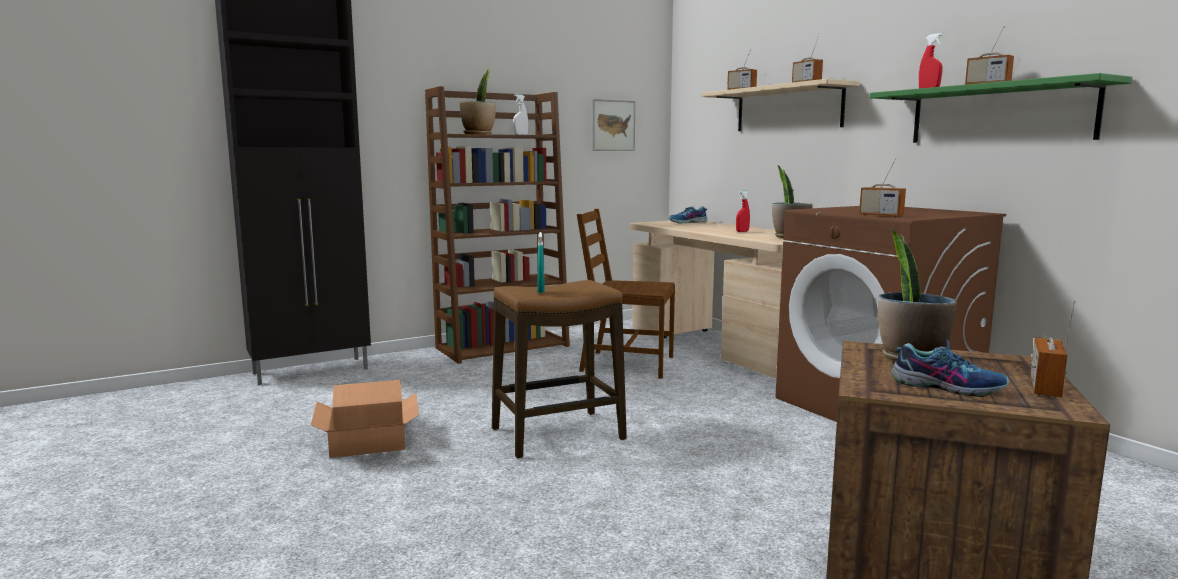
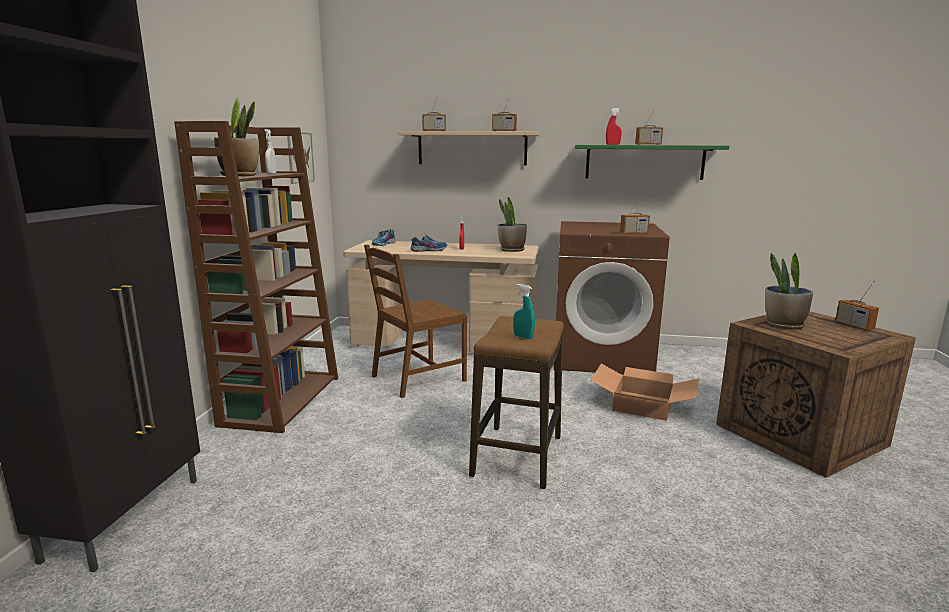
camera: 50 degrees left, 5 degrees up
cardboard box [311,380,419,458] -> cardboard box moved to [591,363,699,421]
shoe [891,338,1009,397] -> shoe moved to [410,236,447,252]

